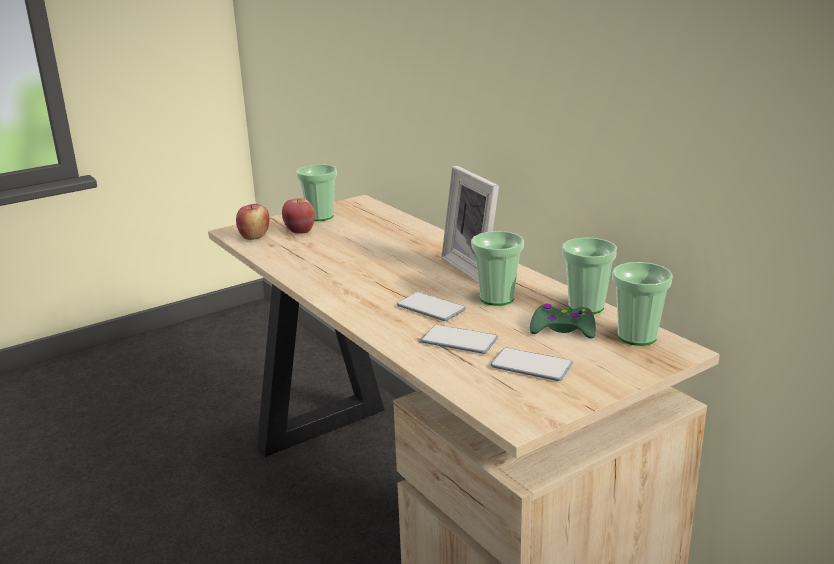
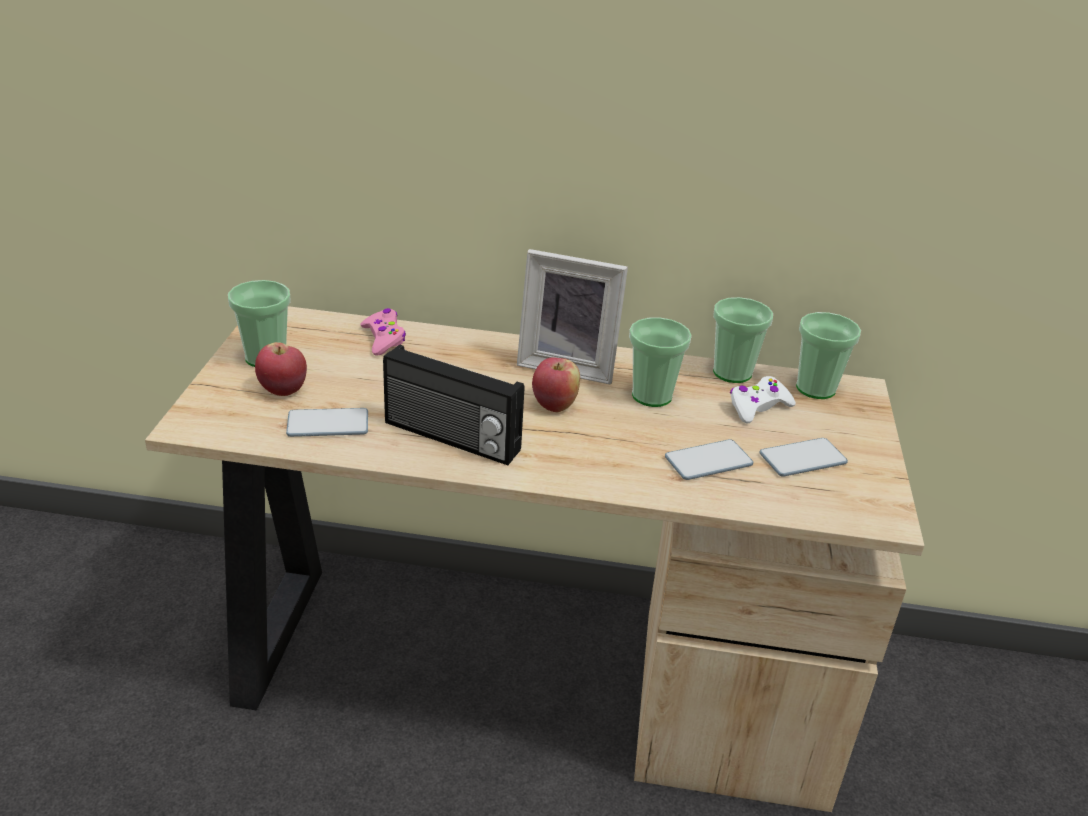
camera: 50 degrees left, 10 degrees up
apple [236,204,269,240] -> apple moved to [532,358,580,412]
phone [397,292,466,321] -> phone moved to [286,408,368,437]
green game controller [530,304,596,338] -> white game controller [730,376,796,423]
none -> pink game controller [360,308,406,356]
none -> radio [383,344,524,465]

